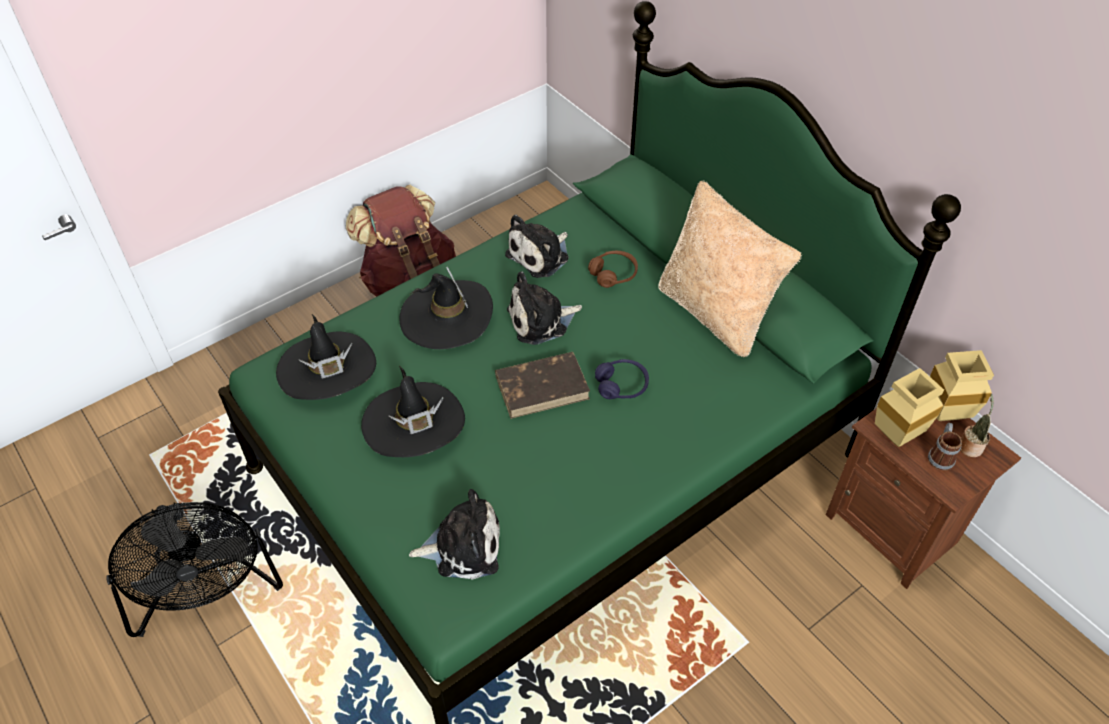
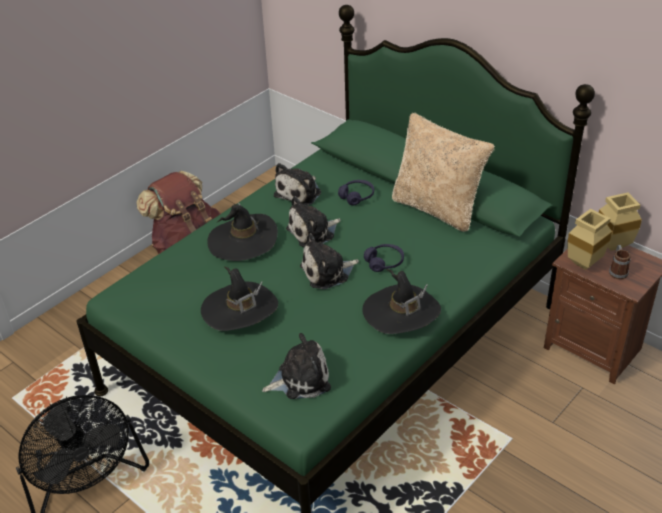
camera: 10 degrees left, 10 degrees down
black hat [276,314,376,400] -> black hat moved to [362,269,441,334]
brown book [495,352,590,419] -> plush toy [300,233,359,289]
brown headphones [588,251,638,288] -> purple headphones [338,180,374,205]
potted plant [960,394,994,457] -> none

